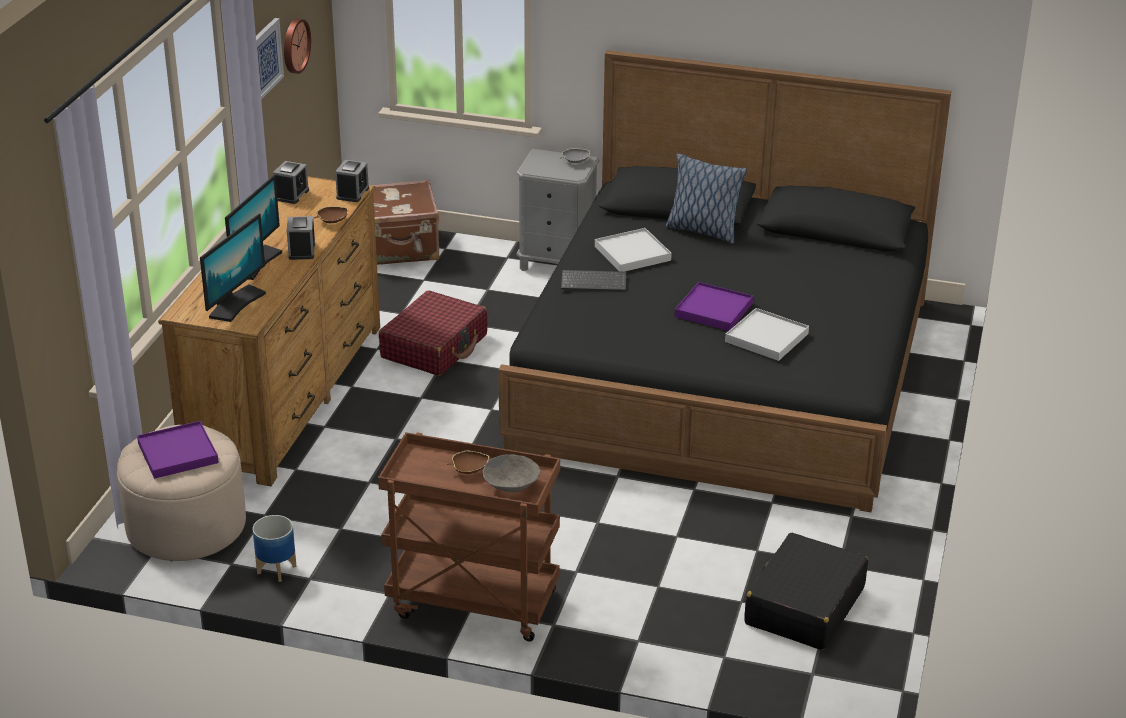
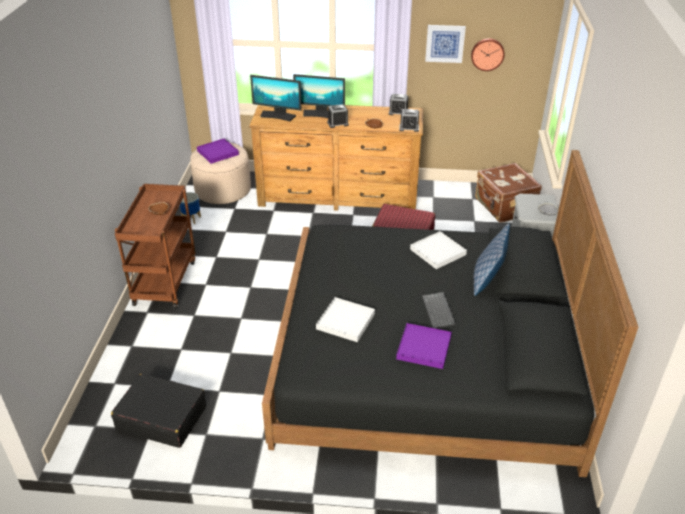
camera: 80 degrees right, 5 degrees up
grey bowl [483,454,541,492] -> none
keyboard [561,270,626,291] -> keyboard moved to [422,292,456,329]
purple tray [675,282,753,331] -> purple tray moved to [396,323,452,369]

